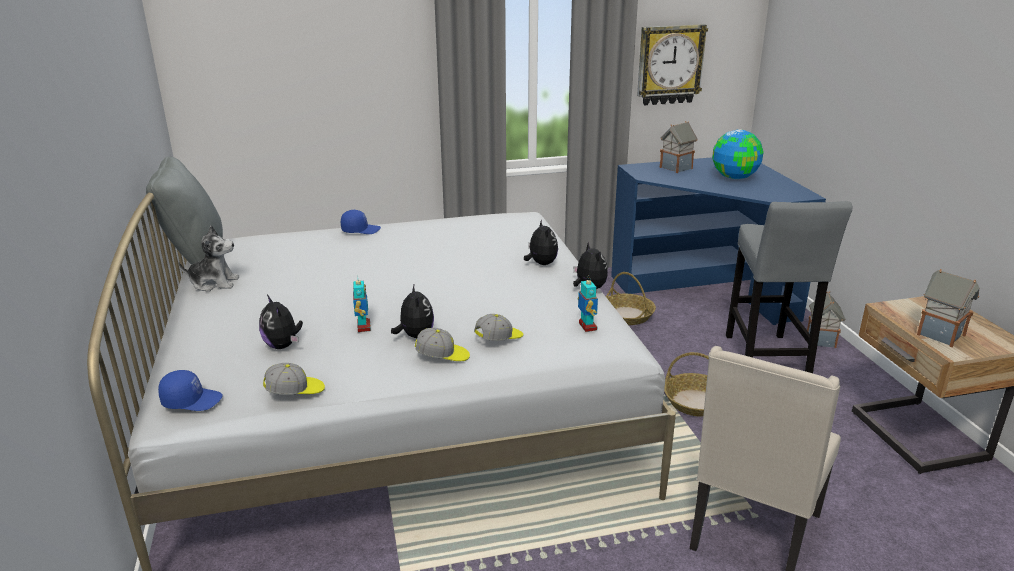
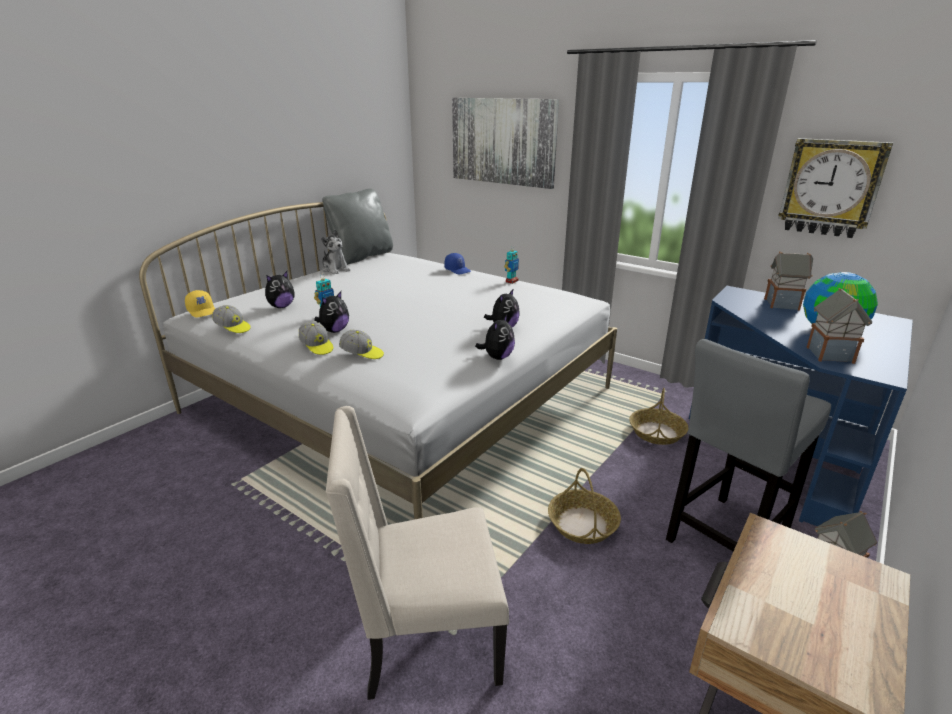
camera: 50 degrees right, 0 degrees up
blue cap [158,370,223,411] -> yellow cap [185,290,215,318]
plush toy [259,295,303,349] -> plush toy turned 150 degrees counterclockwise [265,271,295,308]
toy robot [578,280,598,332] -> toy robot moved to [504,247,519,284]
toy house [917,269,979,347] -> toy house moved to [806,288,872,364]
none -> picture [452,98,559,189]

